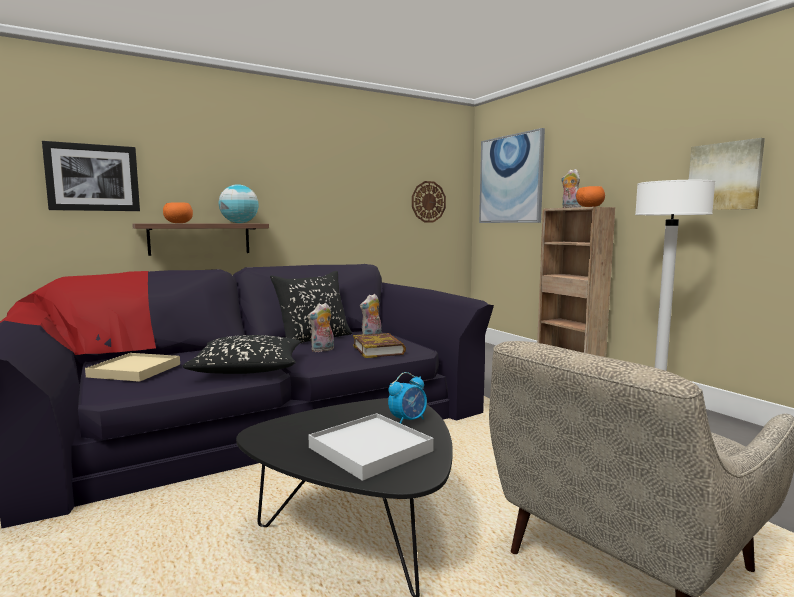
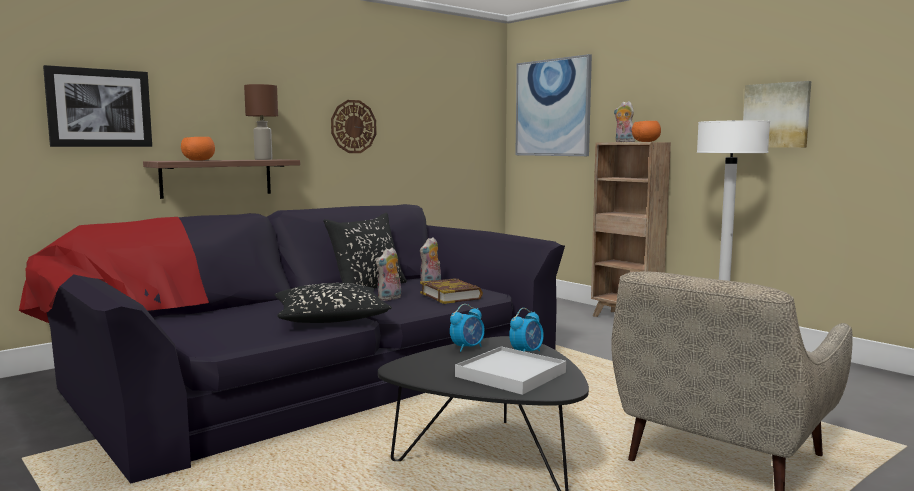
camera: 10 degrees left, 0 degrees up
beige tray [85,353,180,382] -> none
globe [219,184,259,223] -> brown table lamp [244,84,278,160]
wall clock [412,181,446,222] -> wall clock moved to [331,100,377,153]
none -> alarm clock [450,304,485,352]

